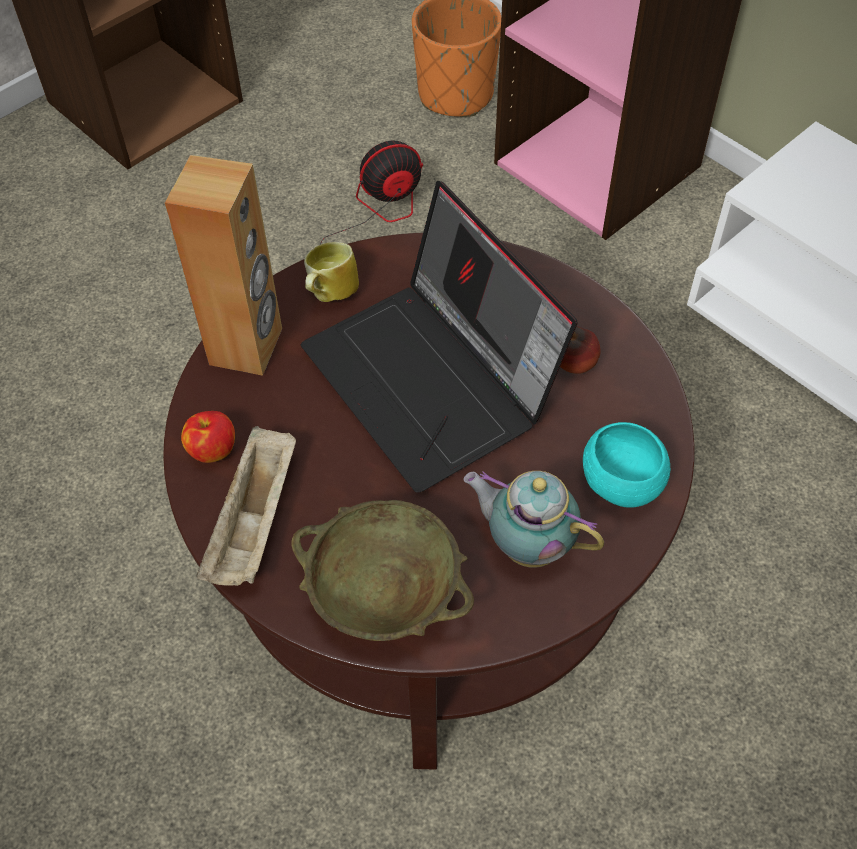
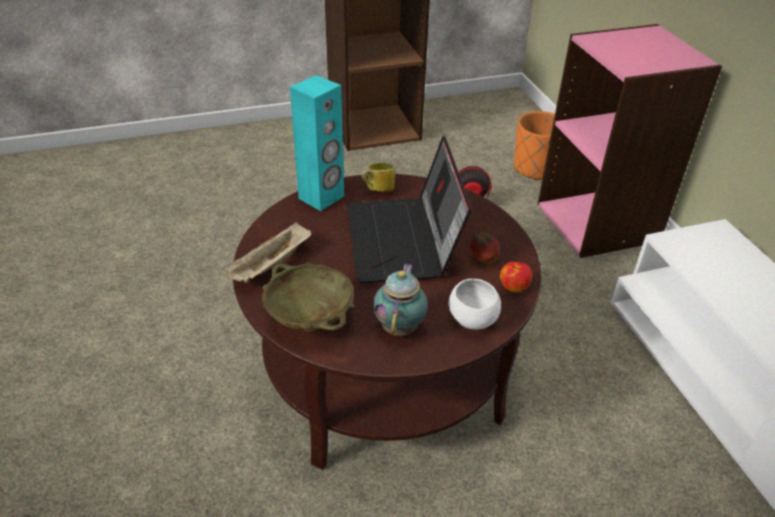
camera: 25 degrees right, 15 degrees down
brown speaker [165,155,282,376] -> turquoise speaker [290,75,344,211]
apple [181,411,235,463] -> apple moved to [500,262,532,292]
teapot [464,471,604,568] -> teapot turned 45 degrees clockwise [373,263,428,336]
turquoise bowl [583,422,670,508] -> white bowl [448,279,501,330]

